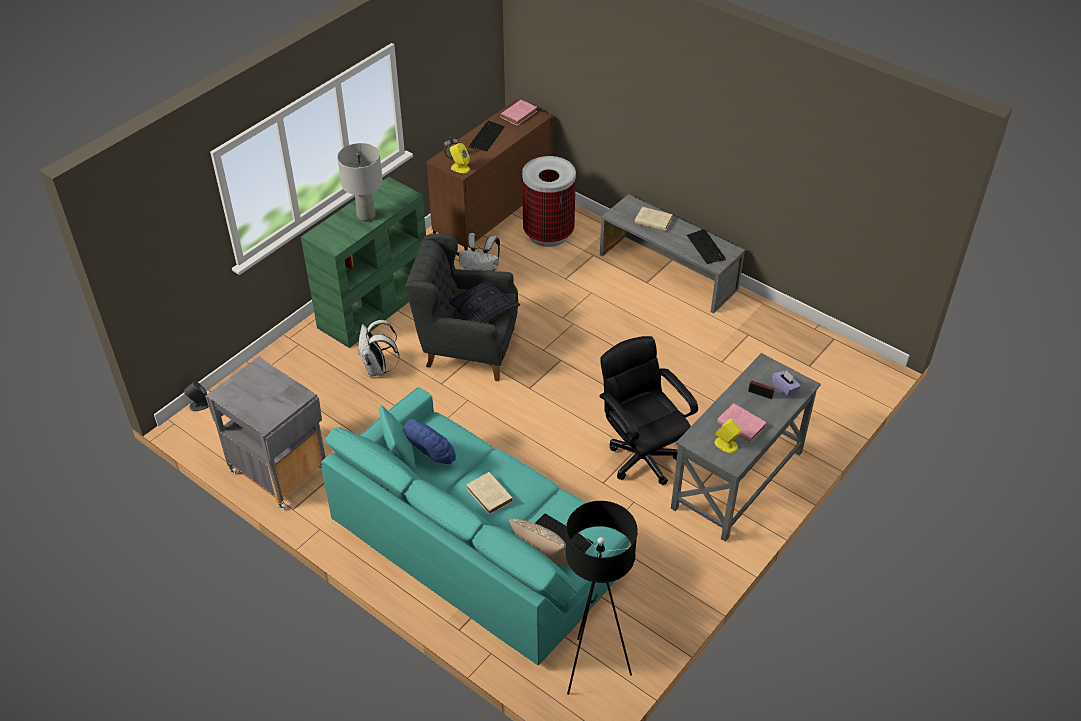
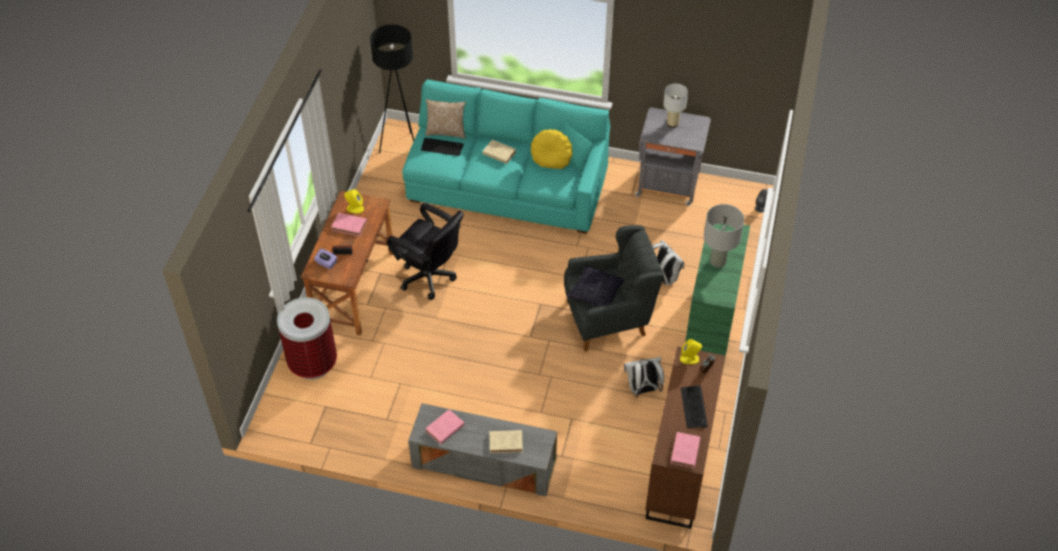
camera: 155 degrees right, 5 degrees up
blue pillow [403,418,456,464] -> yellow pillow [531,129,573,169]
trash can [522,156,576,247] -> trash can moved to [277,297,337,379]
grey desk [671,353,821,542] -> brown desk [301,191,393,335]
keyboard [687,229,726,264] -> pink book [425,409,465,445]
none -> white table lamp [663,83,688,128]

